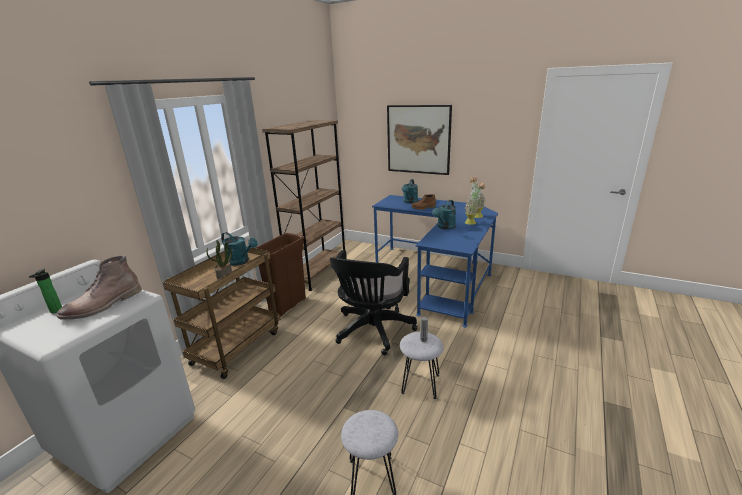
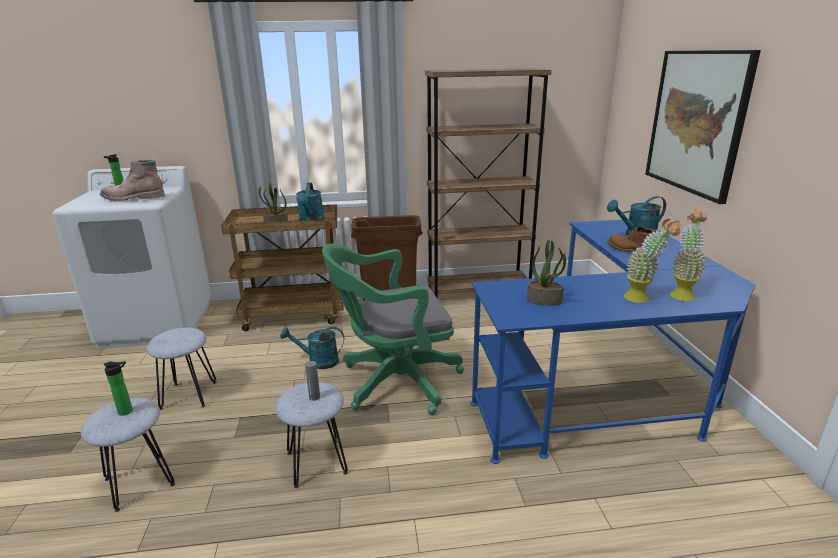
camera: 55 degrees right, 0 degrees up
black office chair [330,250,417,355] -> green office chair [322,244,464,415]
turquoise watering can [432,200,456,230] -> turquoise watering can moved to [280,327,344,369]
none -> bottle [103,361,133,416]
none -> grey stool [146,327,217,410]
none -> potted plant [527,240,566,306]

